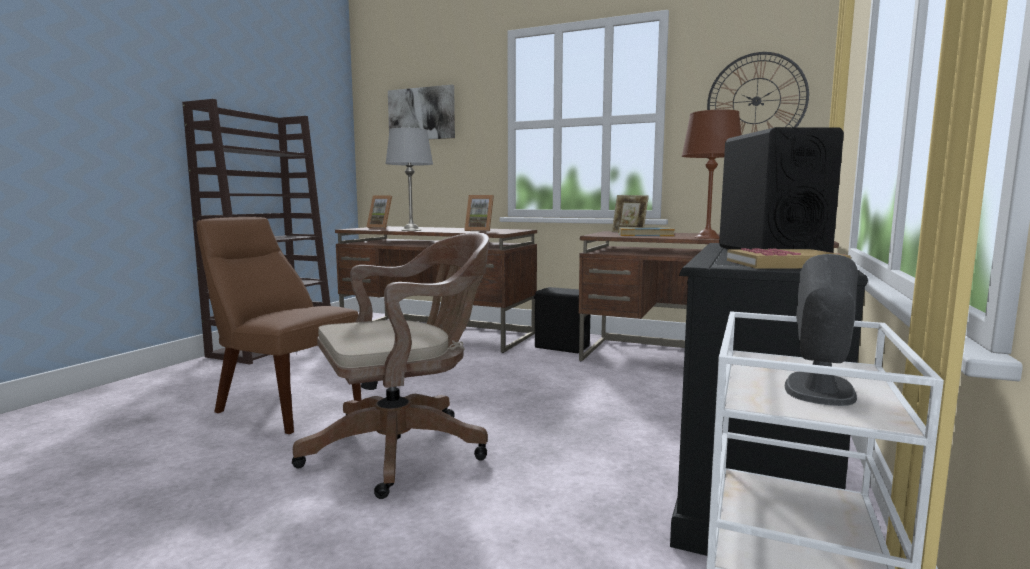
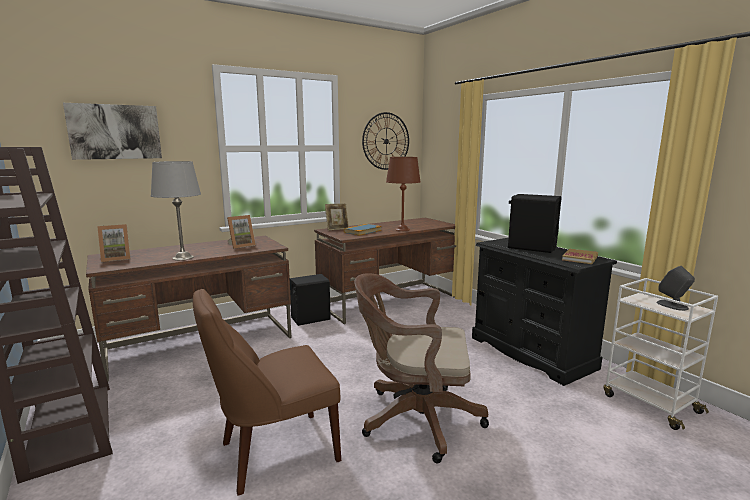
camera: 55 degrees left, 5 degrees up
brown office chair [292,233,489,499] -> brown office chair turned 90 degrees counterclockwise [355,273,489,463]

